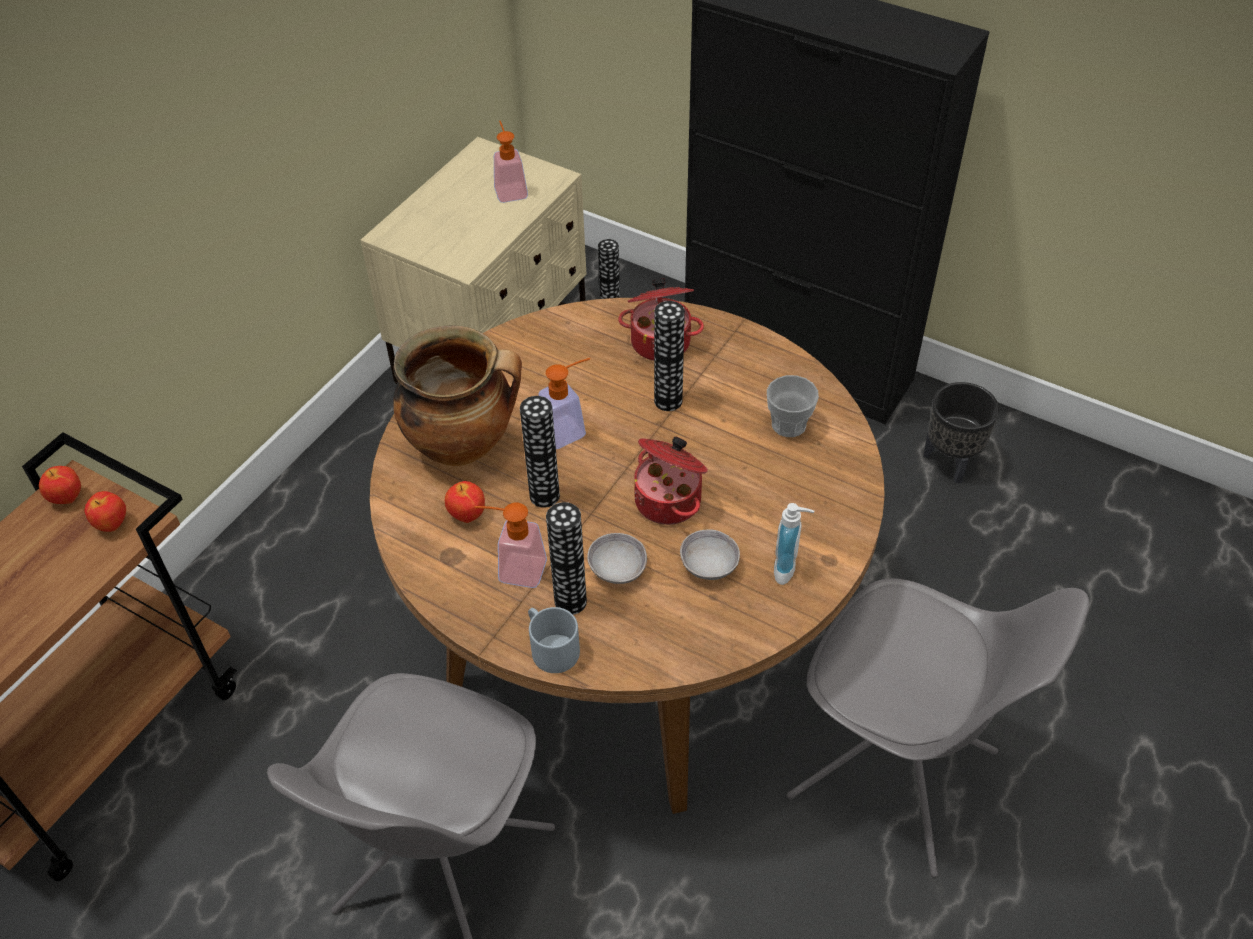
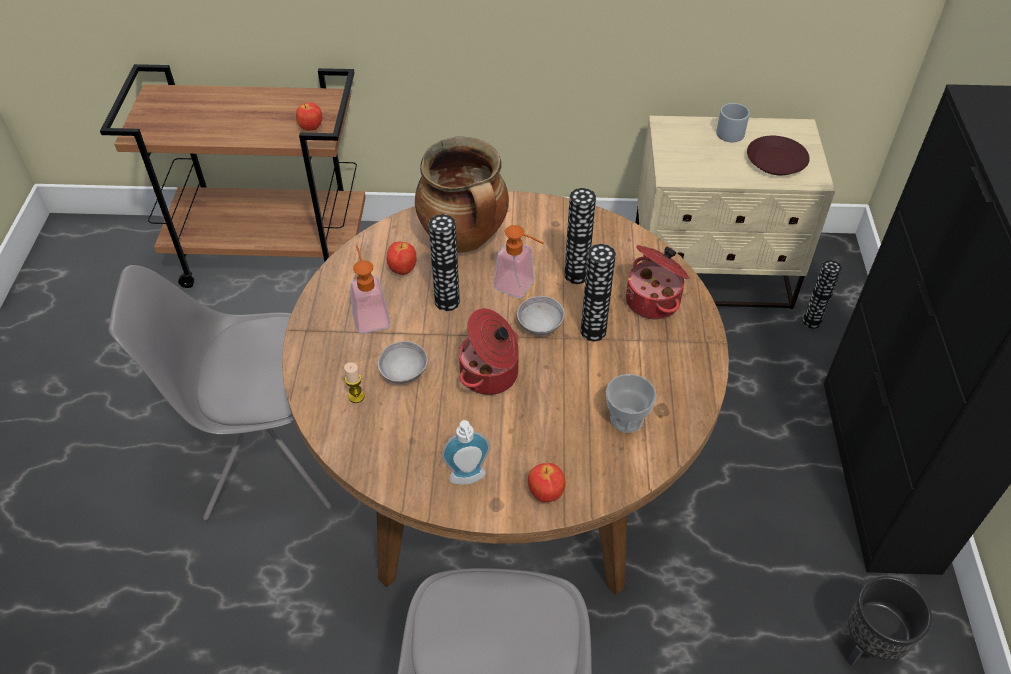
camera: 60 degrees right, 0 degrees up
apple [39,466,81,504] -> apple moved to [528,463,566,502]
soap dispenser [494,121,528,203] -> brown plate [747,136,810,175]
grey mug [528,607,580,673] -> grey mug moved to [716,103,750,142]
vase [546,502,587,615] -> vase moved to [564,188,596,284]
grey bowl [680,529,740,580] -> grey bowl moved to [517,296,565,335]
none -> candle [344,362,365,403]

